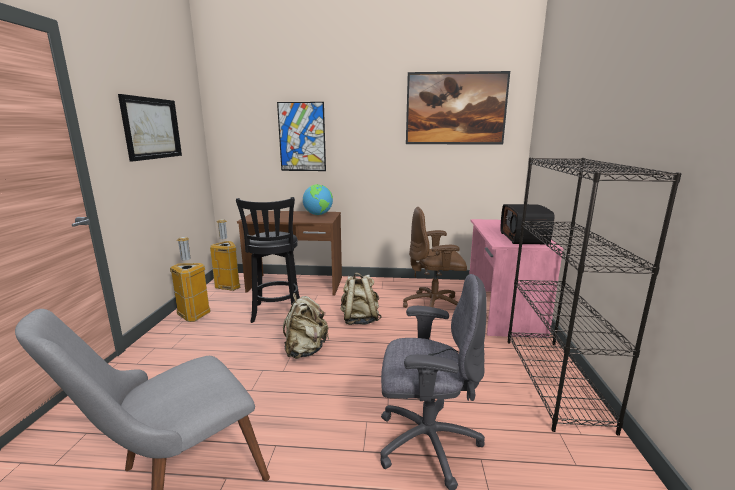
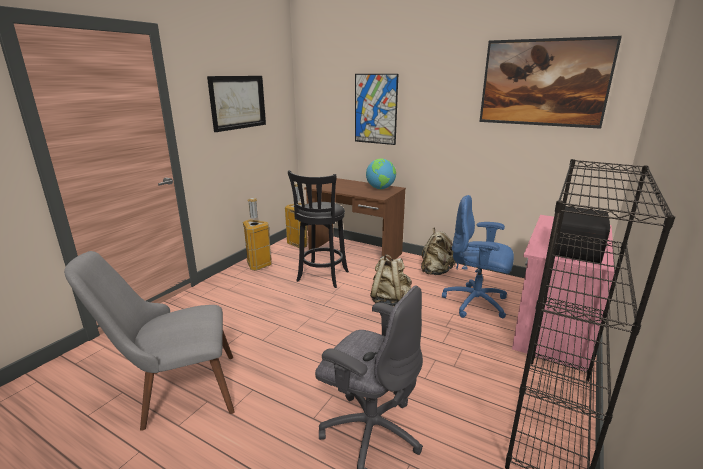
camera: 25 degrees right, 5 degrees up
beige backpack [283,293,329,359] -> beige backpack moved to [421,227,455,275]
brown office chair [403,207,467,308] -> blue office chair [442,195,514,319]

